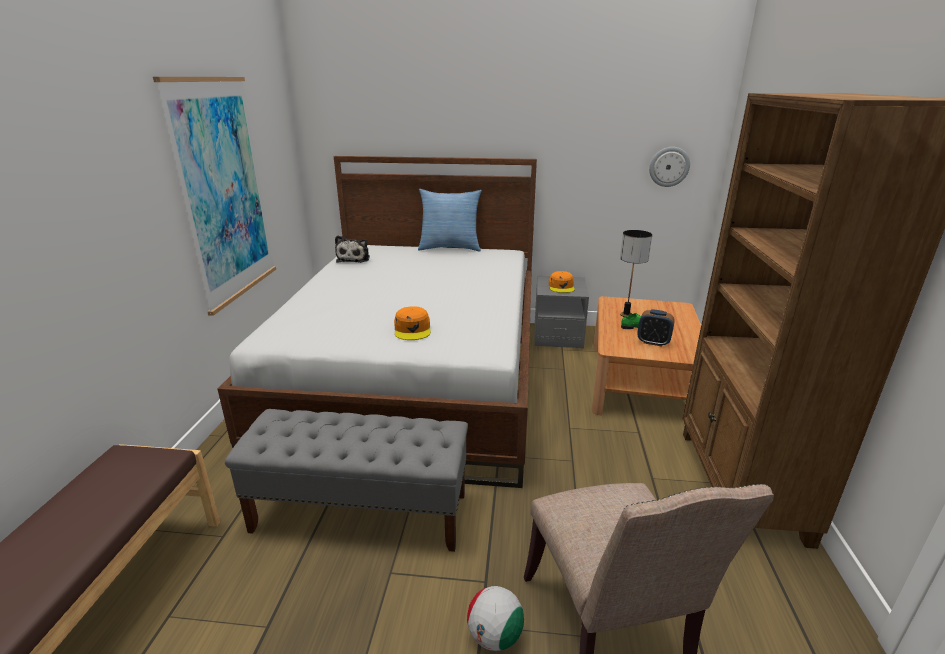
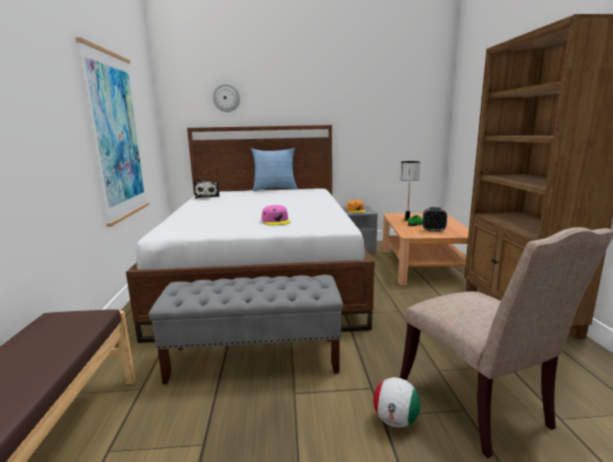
camera: 10 degrees left, 10 degrees down
orange cap [394,306,431,340] -> pink cap [261,205,291,225]
wall clock [649,147,690,187] -> wall clock moved to [213,83,240,112]

